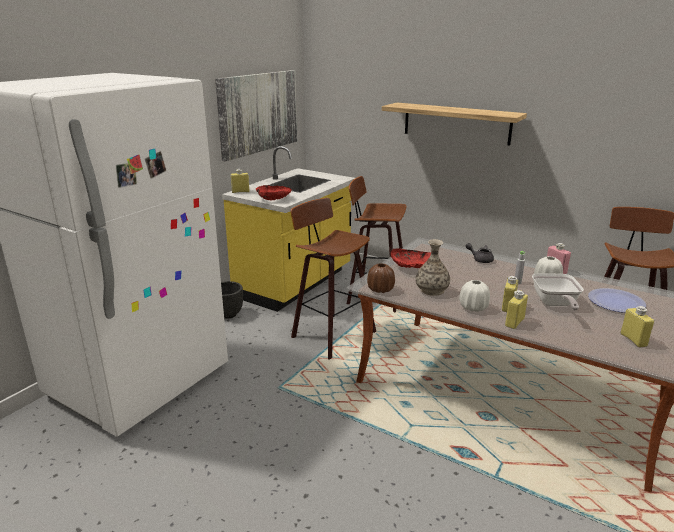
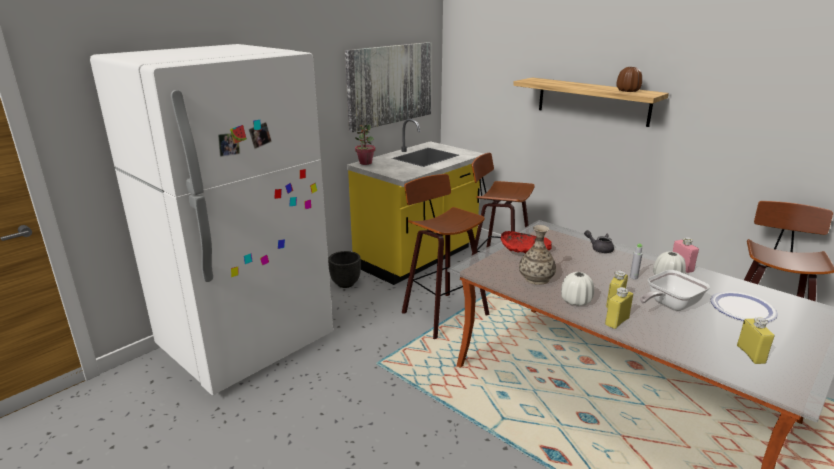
camera: 10 degrees right, 0 degrees up
yellow bottle [231,169,250,193] -> potted plant [355,124,375,165]
red bowl [255,185,292,200] -> none
brown vase [367,263,395,293] -> brown vase moved to [616,67,642,92]
frying pan [532,273,584,310] -> frying pan turned 45 degrees clockwise [640,270,710,311]

